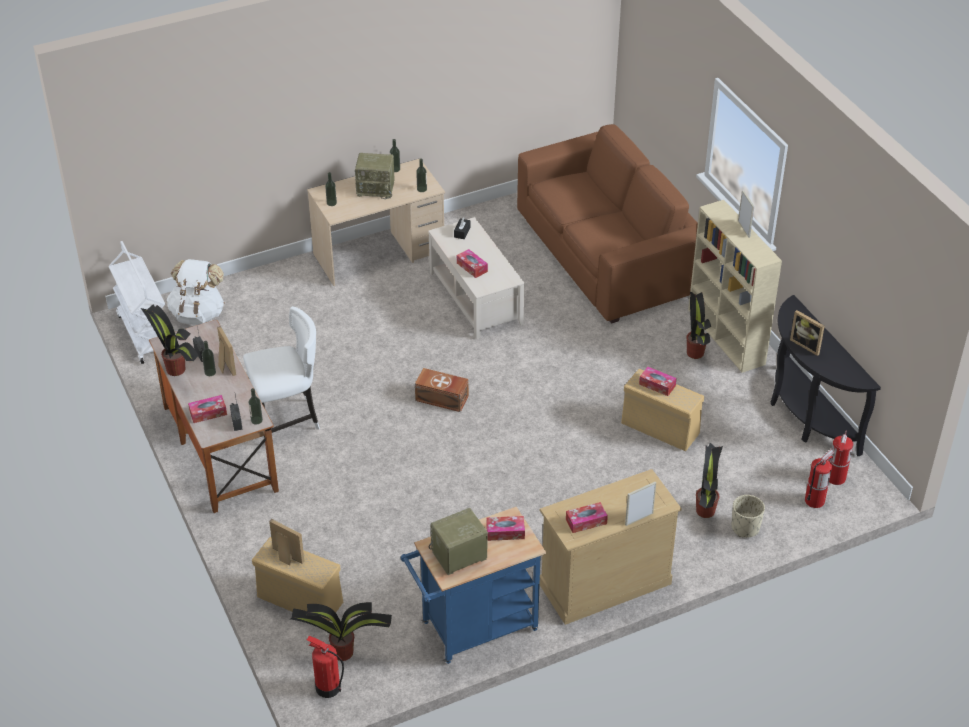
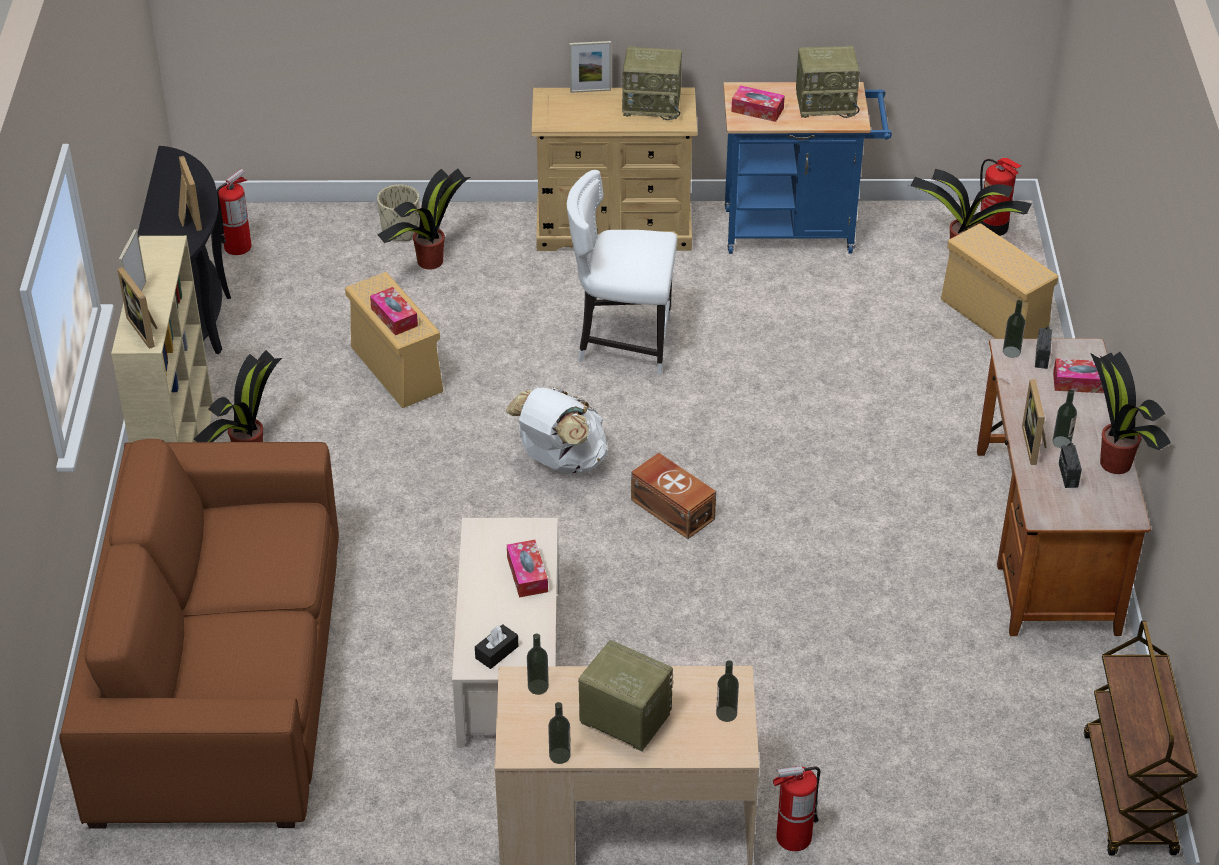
camera: 155 degrees left, 0 degrees up
white cart [109,241,165,364] -> brown cart [1084,621,1198,856]
white backpack [167,259,225,325] -> white backpack moved to [506,388,608,474]
white chair [243,306,320,433] -> white chair moved to [567,170,677,374]
picture frame [269,519,305,566] -> picture frame moved to [117,267,158,349]
tissue box [566,502,608,533] -> radio [622,47,682,120]
fire extinguisher [805,449,834,508] -> fire extinguisher moved to [773,766,820,851]

